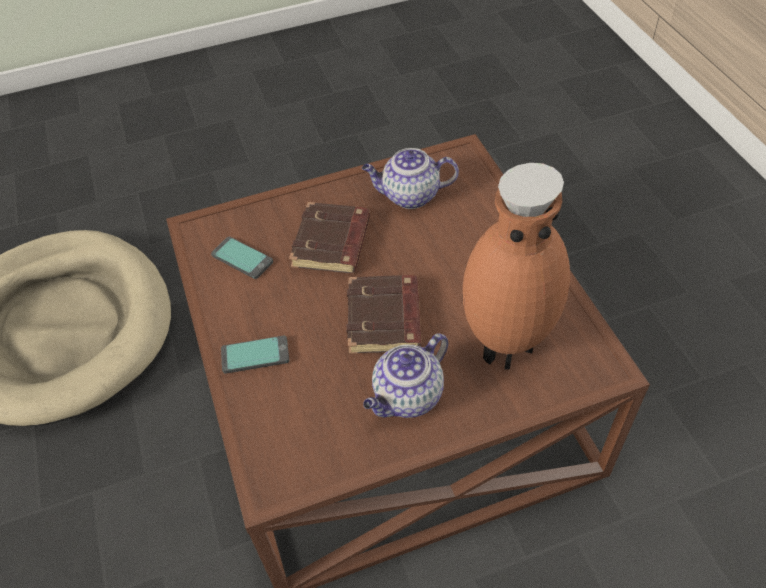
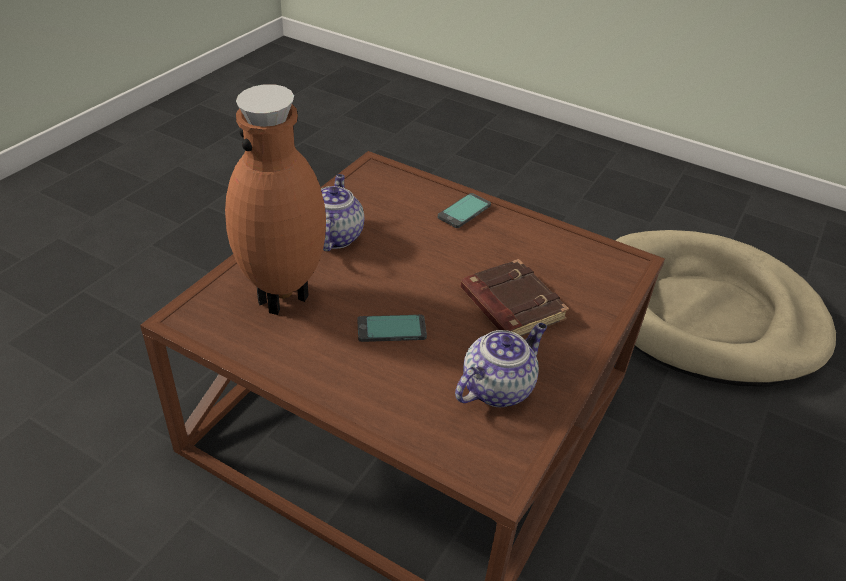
camera: 135 degrees right, 10 degrees down
phone [211,237,273,279] -> phone moved to [357,315,427,342]
brown book [346,275,422,354] -> none

